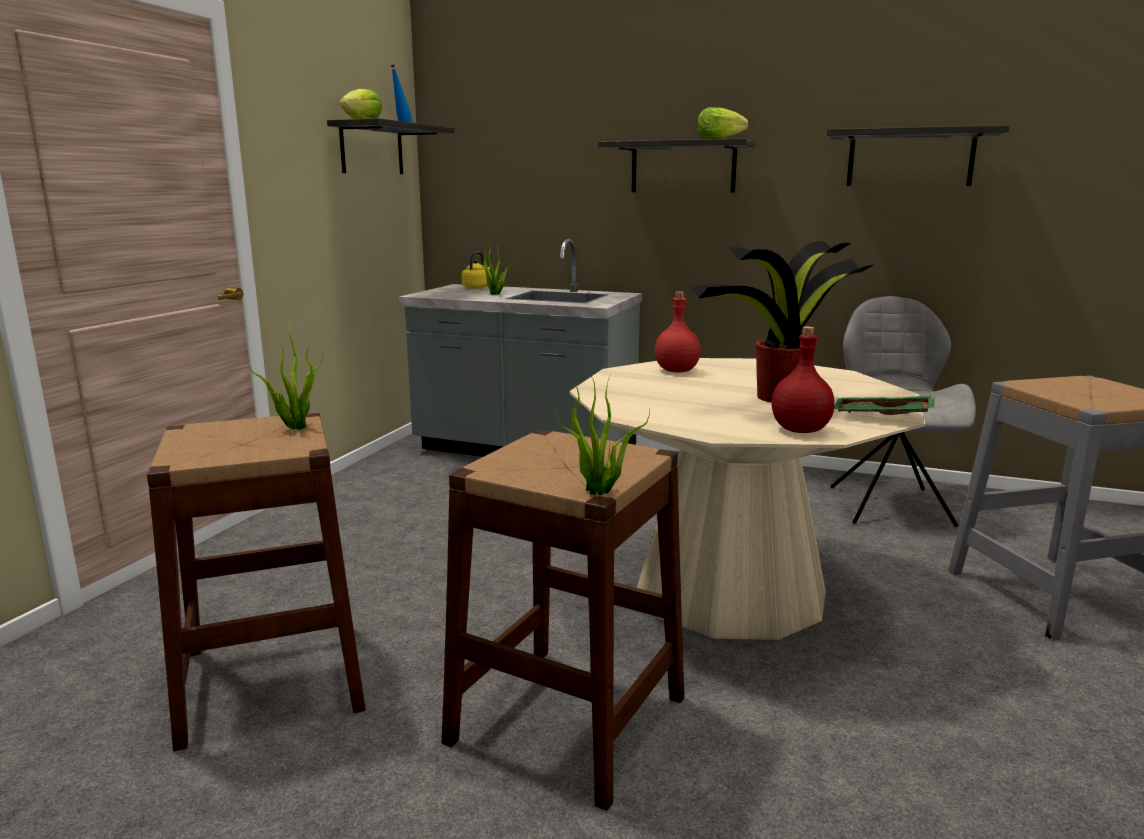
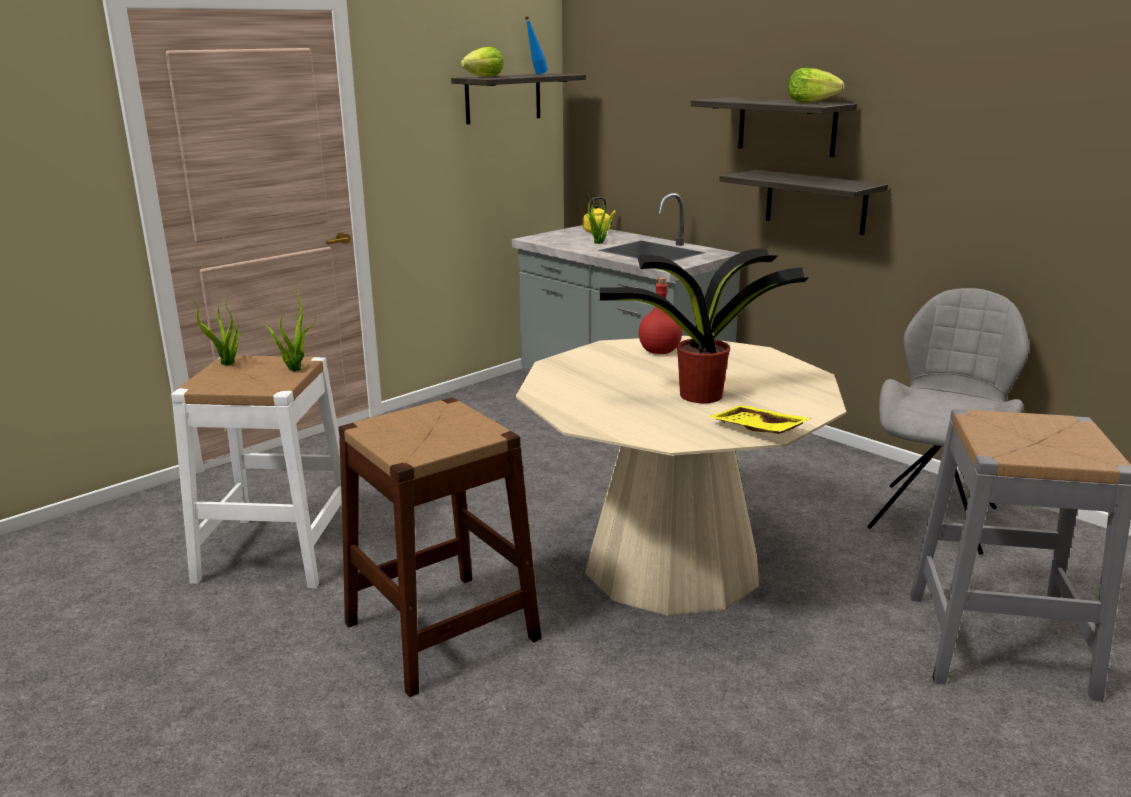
camera: 25 degrees right, 5 degrees up
brown stool [147,413,366,751] -> white stool [171,355,342,588]
potted plant [556,374,650,495] -> potted plant moved to [190,296,244,365]
red bottle [771,326,835,433] -> none
shelf [827,125,1010,186] -> shelf moved to [719,170,888,235]
green tray [834,396,935,415] -> yellow tray [708,405,812,434]

